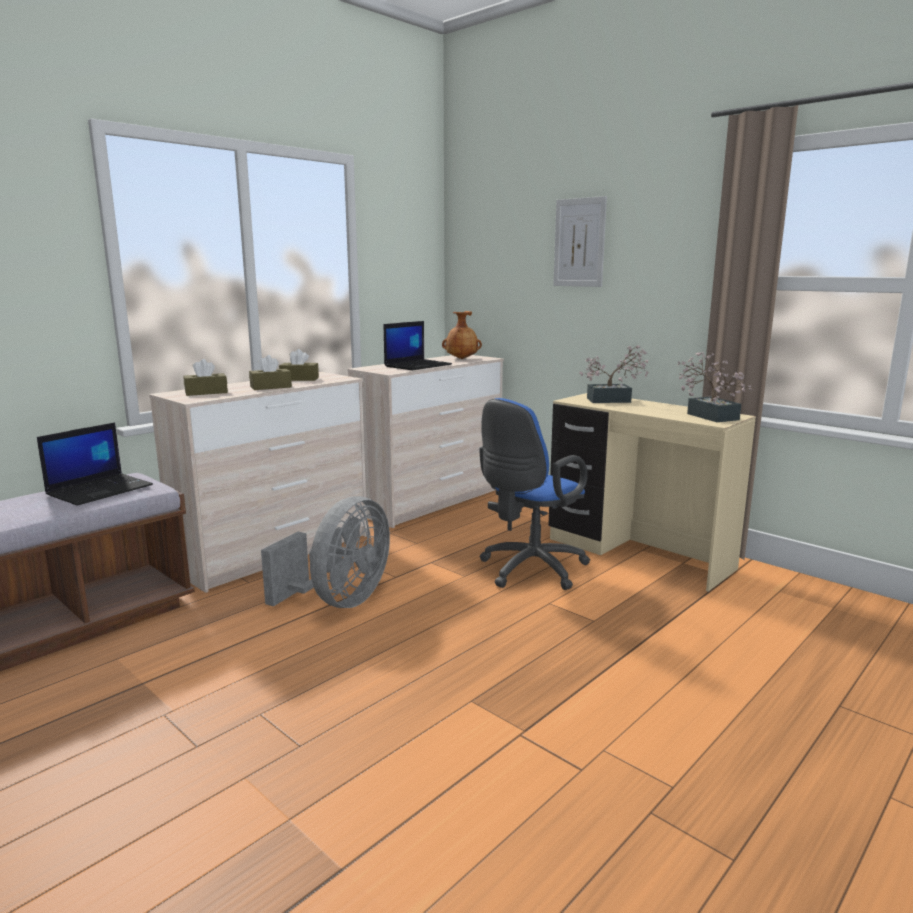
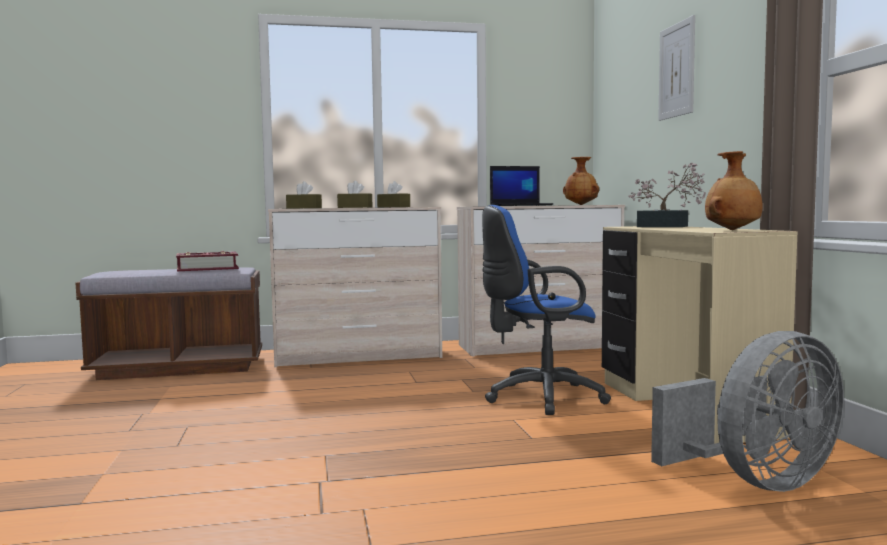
camera: 35 degrees right, 10 degrees down
laptop [37,422,153,506] -> book [176,251,239,271]
grey fan [261,496,390,608] -> grey fan moved to [651,331,844,492]
potted plant [678,351,753,422] -> brown vase [705,151,763,230]

